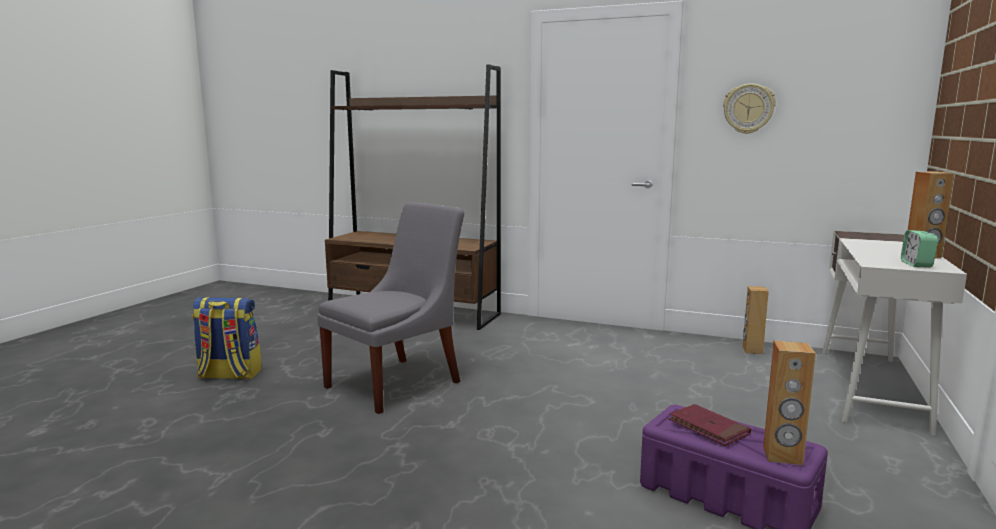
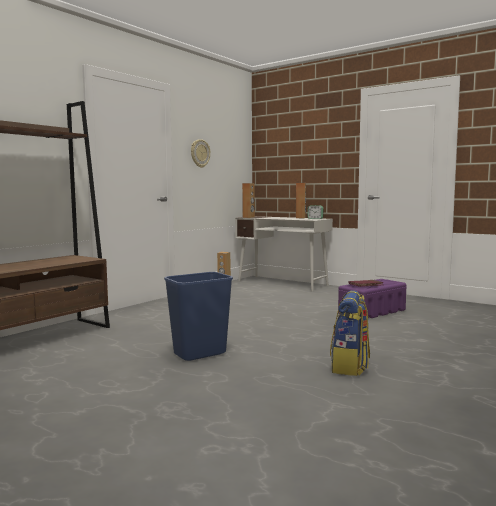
camera: 75 degrees left, 5 degrees down
backpack [192,297,262,379] -> backpack moved to [330,290,370,376]
grey chair [317,202,464,414] -> blue trash can [164,272,233,361]
brown speaker [763,341,816,465] -> brown speaker moved to [242,183,255,218]

